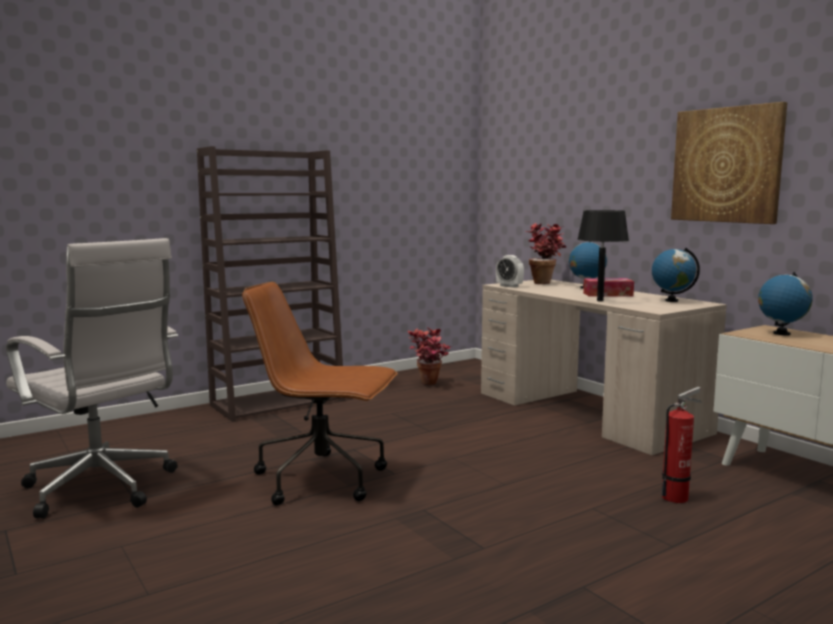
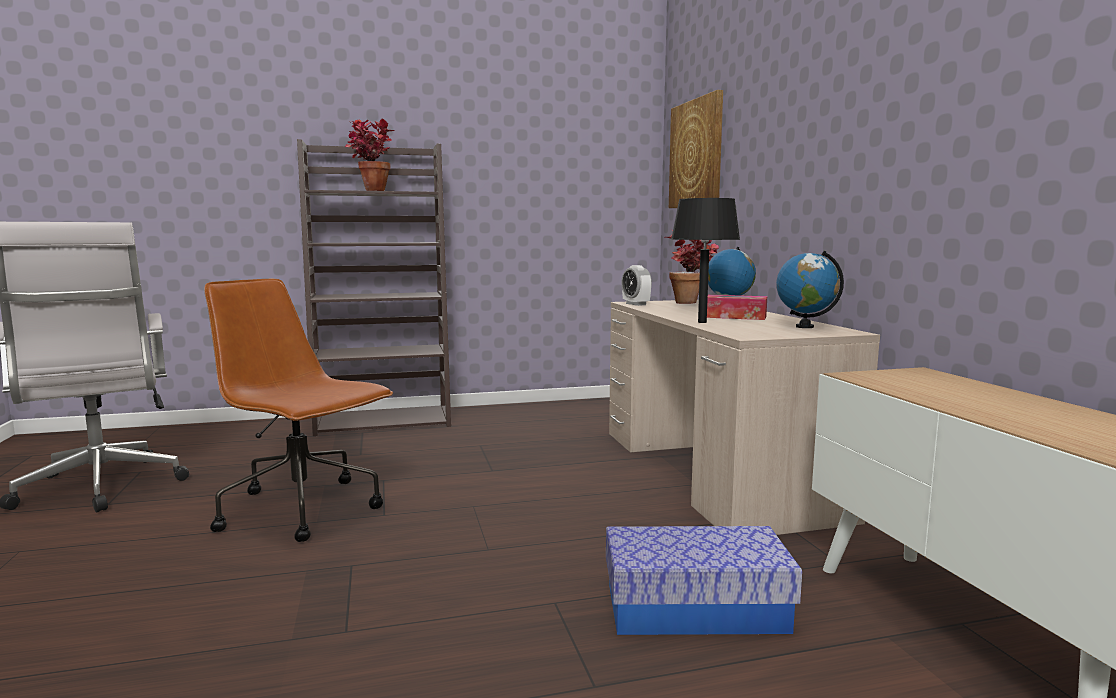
camera: 20 degrees right, 0 degrees up
potted plant [408,327,452,385] -> potted plant moved to [345,118,394,191]
fire extinguisher [661,387,702,503] -> storage box [606,526,802,635]
picture [671,102,787,224] -> picture moved to [669,90,723,208]
globe [758,272,813,336] -> none

